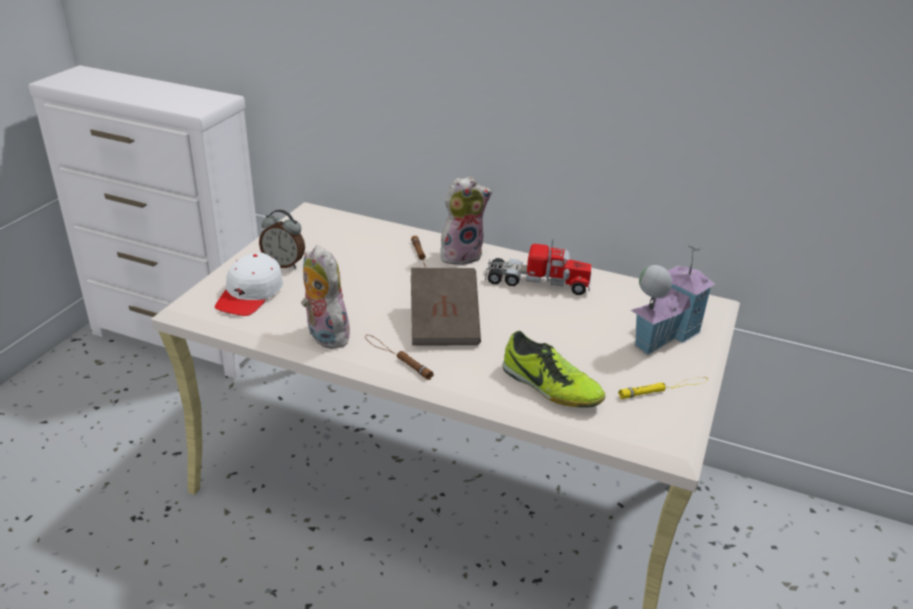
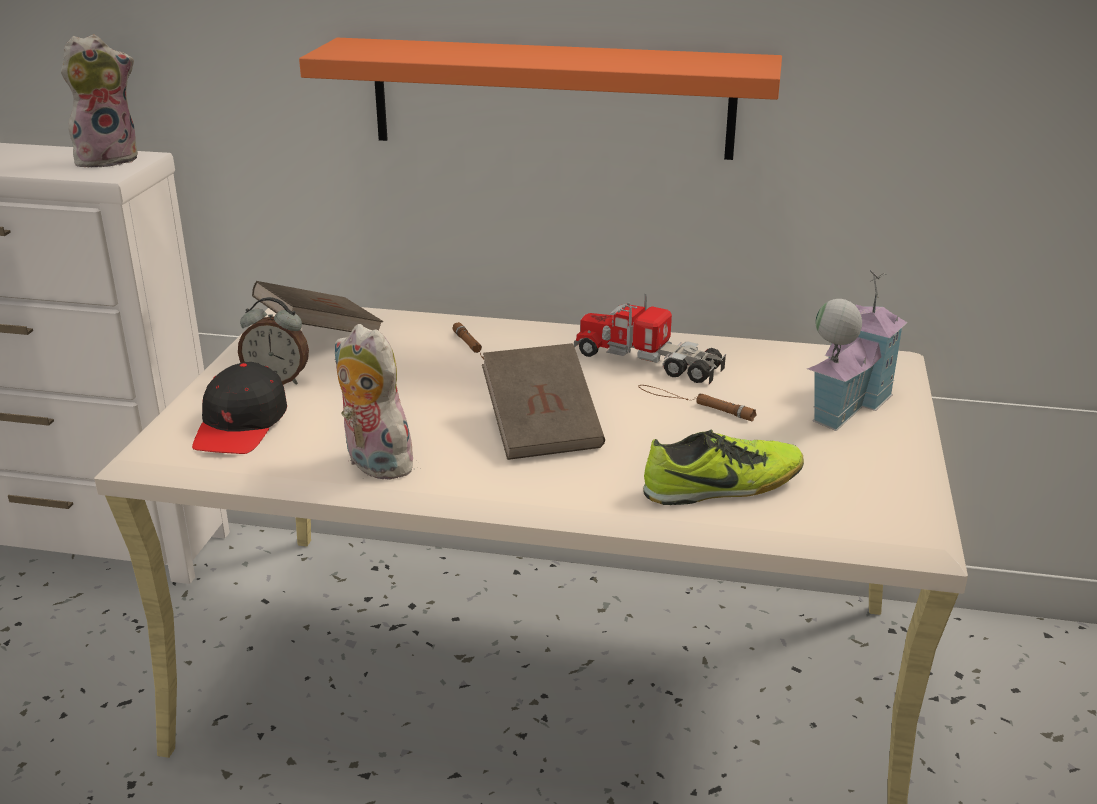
camera: 10 degrees left, 5 degrees down
white cap [215,253,283,316] -> black cap [192,362,287,454]
brown flashlight [365,335,434,380] -> brown flashlight moved to [638,385,757,421]
plush toy [440,176,492,265] -> plush toy moved to [61,35,138,168]
toy truck [485,238,592,295] -> toy truck turned 150 degrees counterclockwise [574,294,726,384]
shoe [503,331,605,407] -> shoe turned 45 degrees counterclockwise [643,430,804,505]
yellow flashlight [618,377,708,399] -> none
none -> brown book [252,281,384,332]
none -> orange shelf [299,38,782,160]

